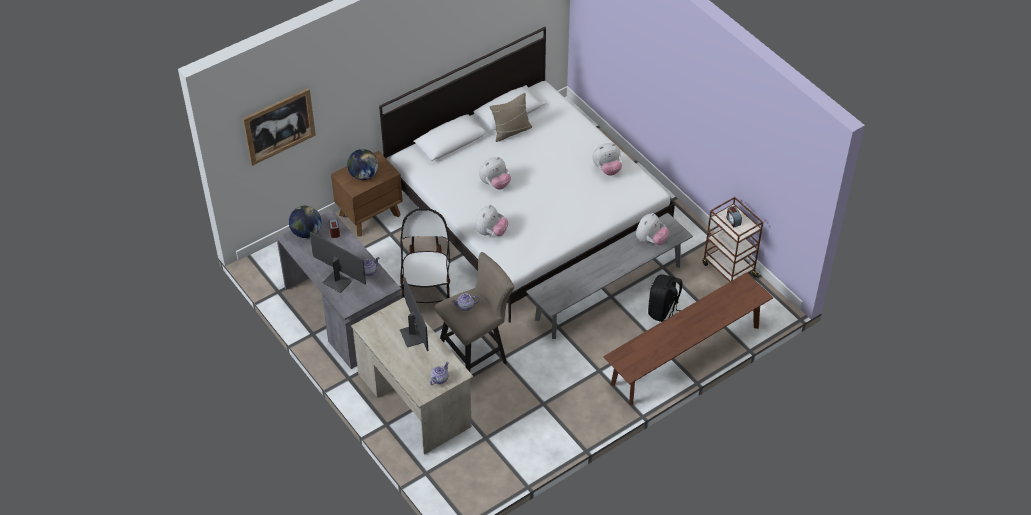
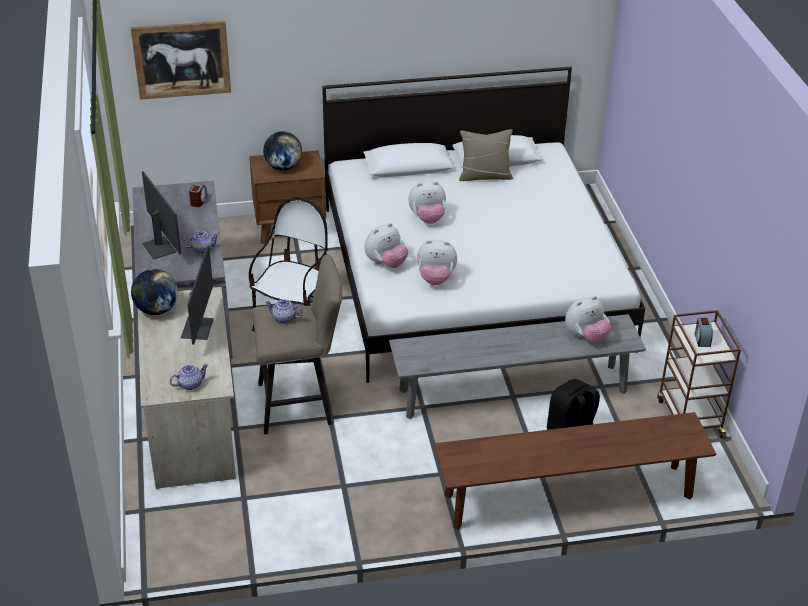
camera: 25 degrees right, 10 degrees down
globe [289,206,321,238] -> globe moved to [131,269,178,315]
plush toy [593,143,622,176] -> plush toy moved to [417,240,457,285]

